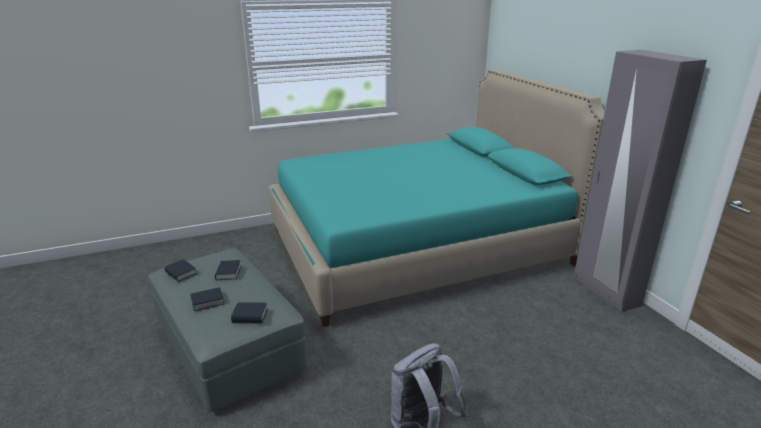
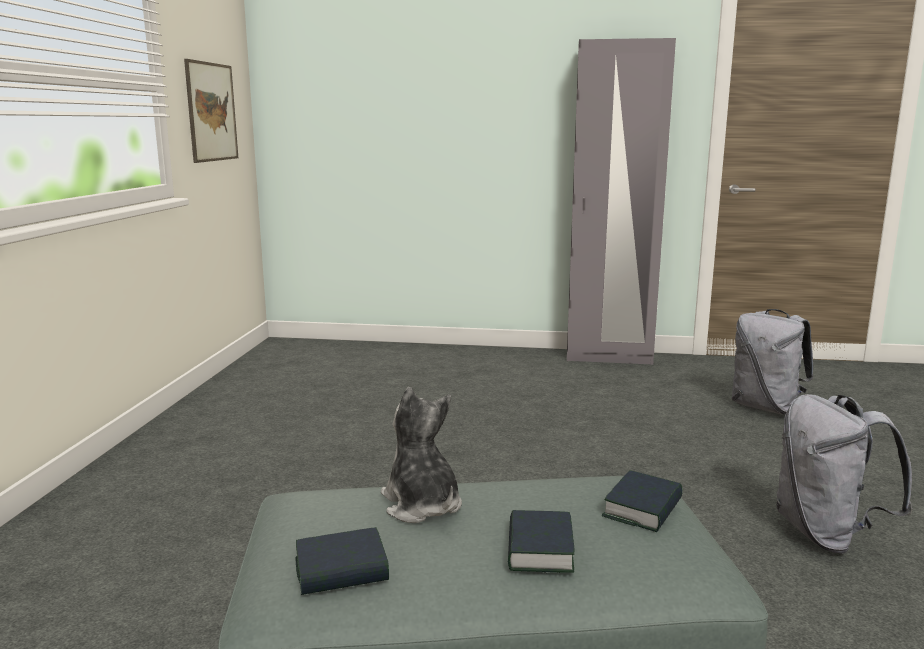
camera: 60 degrees left, 10 degrees down
book [215,260,242,280] -> plush toy [381,387,462,523]
turquoise bed [269,69,605,327] -> none
none -> picture [184,59,238,163]
none -> grey backpack [732,309,814,415]

